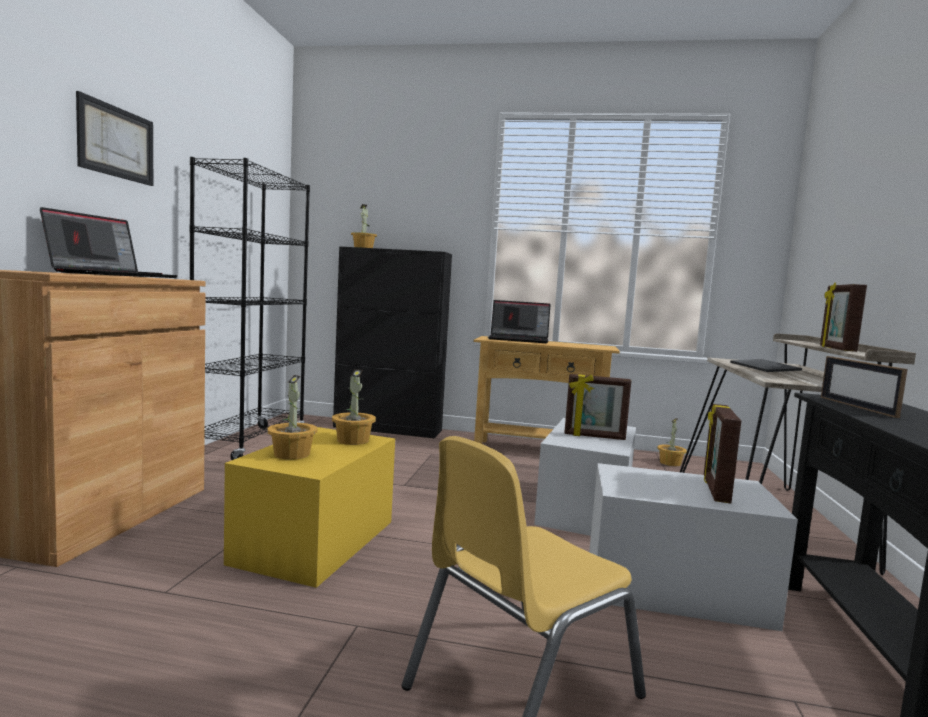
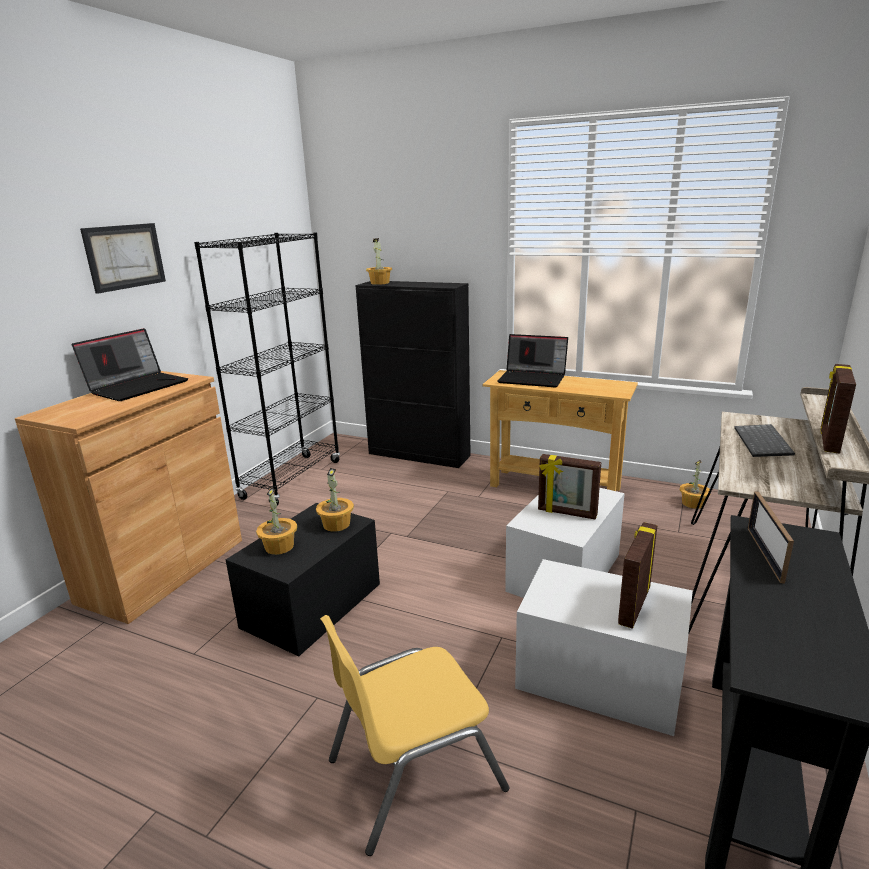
camera: 15 degrees right, 15 degrees up
yellow storage box [224,427,395,588] -> black storage box [226,503,380,656]

